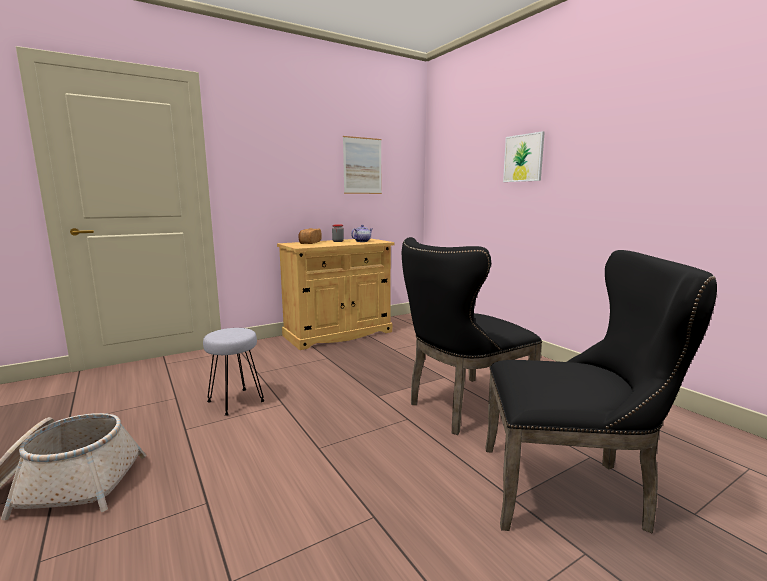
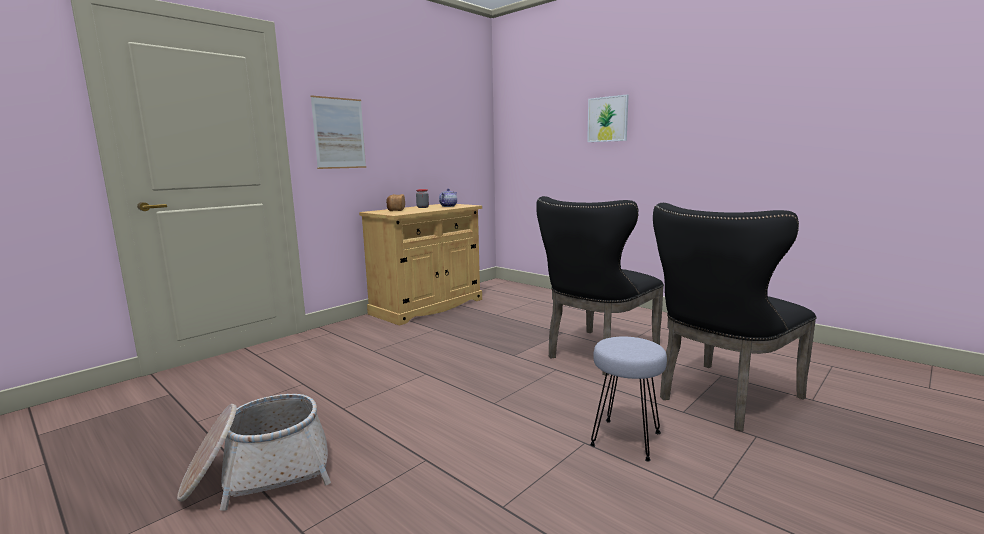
camera: 15 degrees left, 0 degrees up
grey stool [203,328,265,416] -> grey stool moved to [590,337,667,461]
picture [343,136,382,194] -> picture moved to [311,95,366,169]
black chair [485,250,717,533] -> black chair turned 150 degrees clockwise [653,203,817,431]

